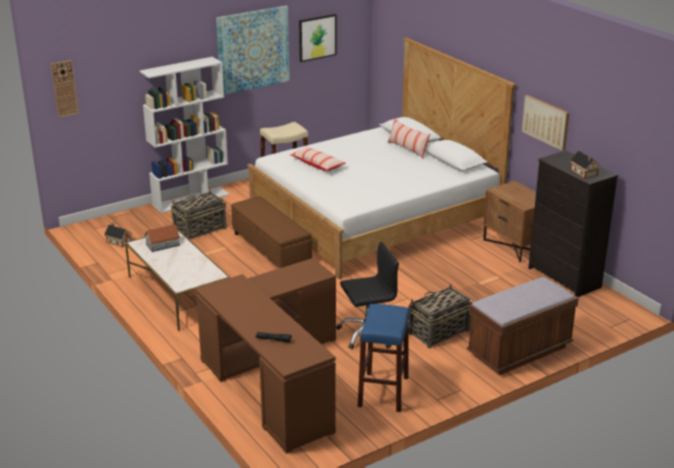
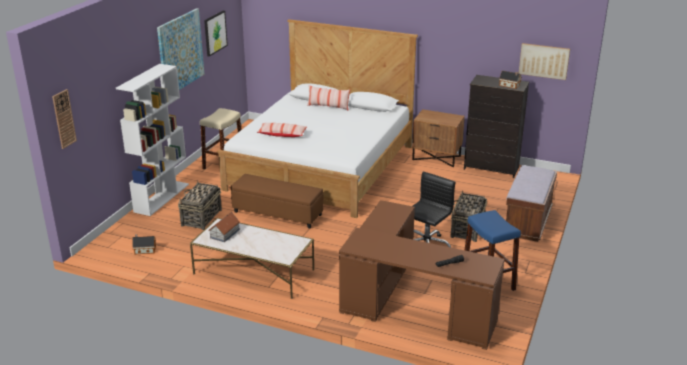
camera: 35 degrees left, 0 degrees up
picture [522,95,569,151] -> picture moved to [519,43,570,80]

